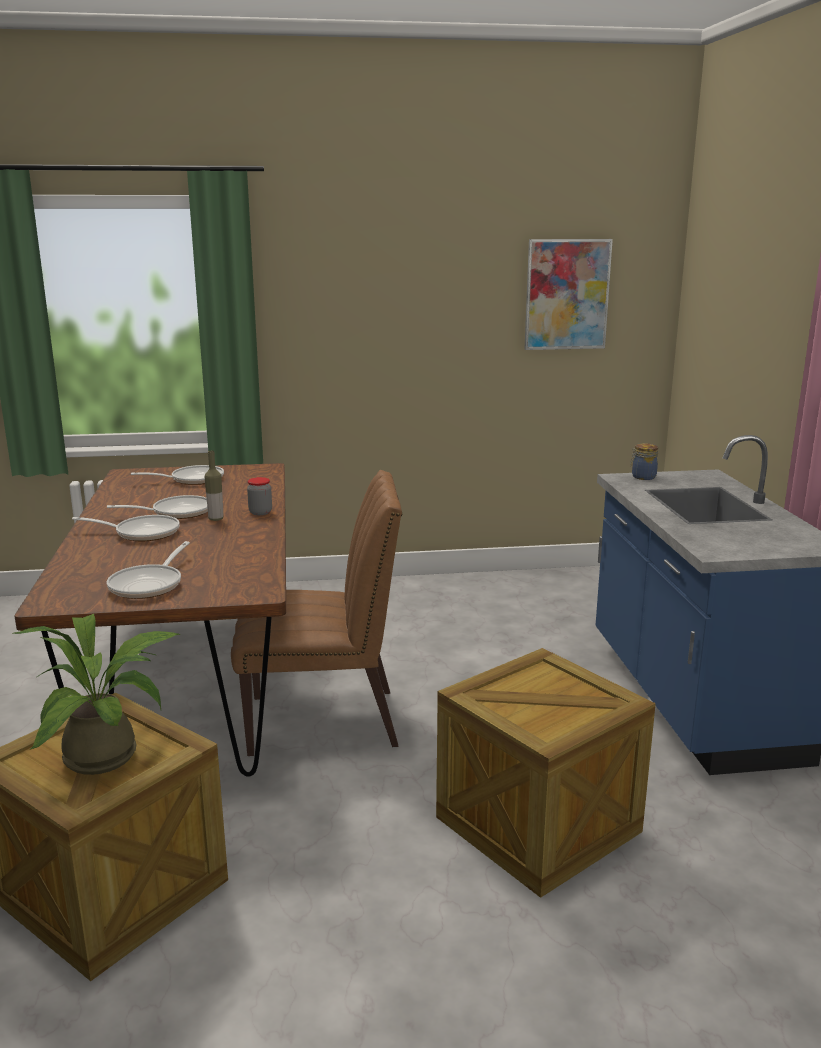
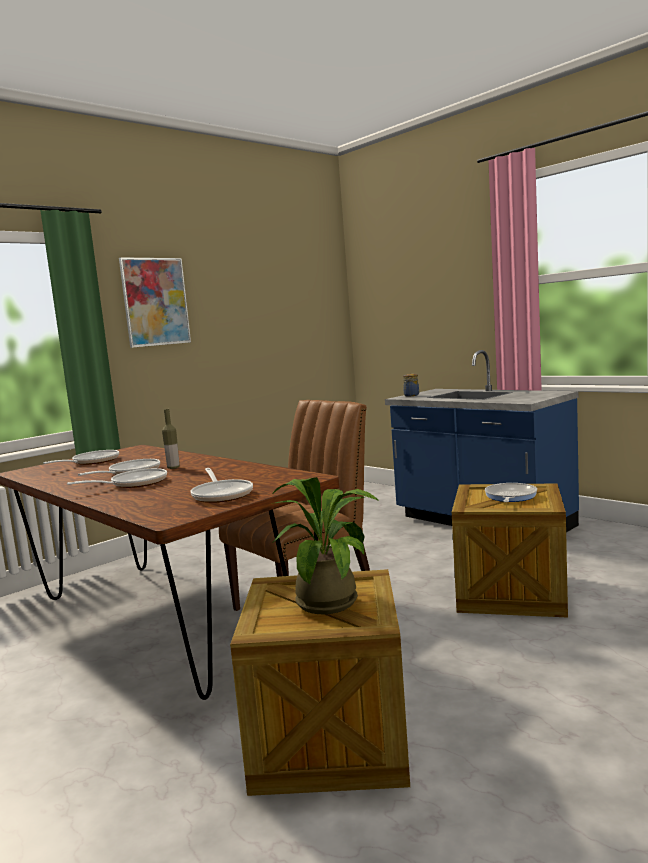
camera: 35 degrees left, 10 degrees down
jar [247,477,272,515] -> none
picture [524,239,613,350] -> picture moved to [119,257,191,348]
none -> frying pan [485,483,537,502]

